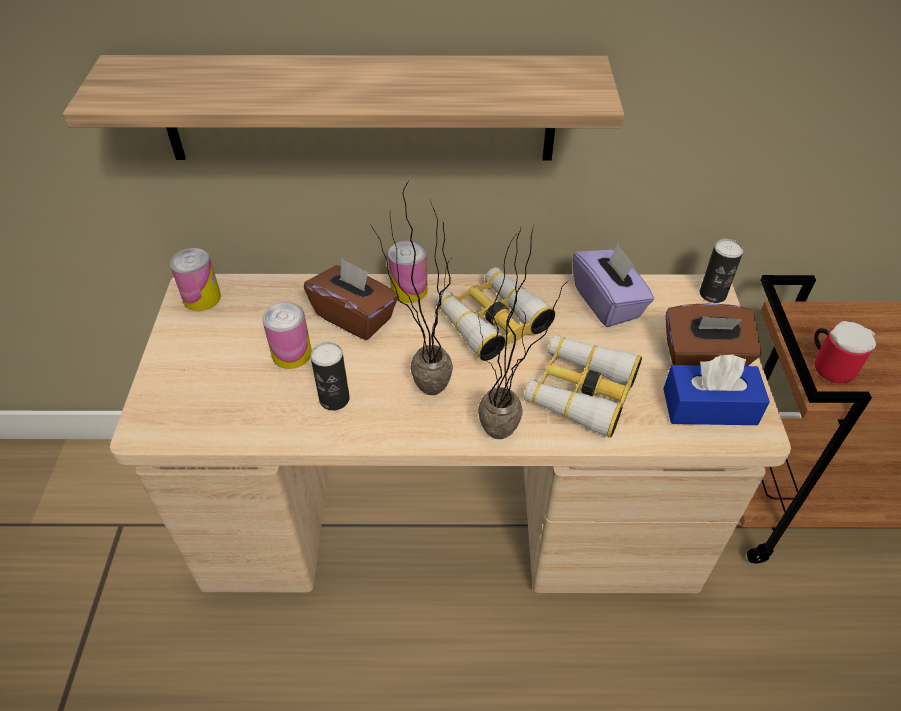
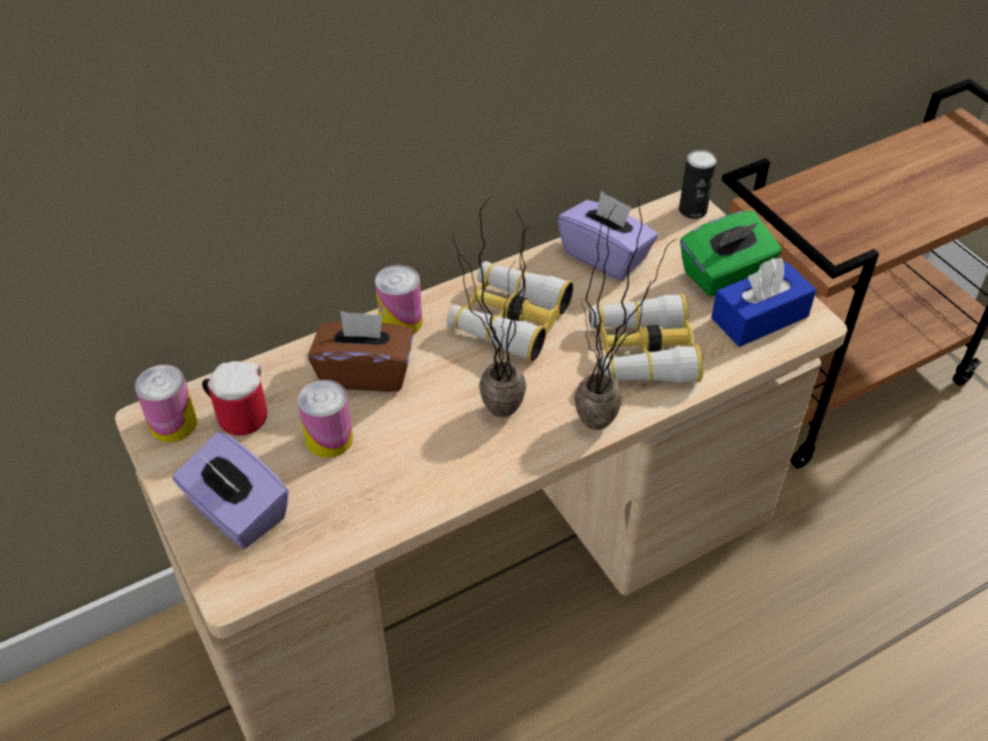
camera: 30 degrees left, 0 degrees up
shelf [63,55,624,160] -> none
can [310,342,350,411] -> none
brown tissue box [666,303,762,366] -> green tissue box [680,211,782,296]
mug [814,321,876,383] -> mug moved to [202,361,267,436]
none -> purple tissue box [172,432,289,549]

